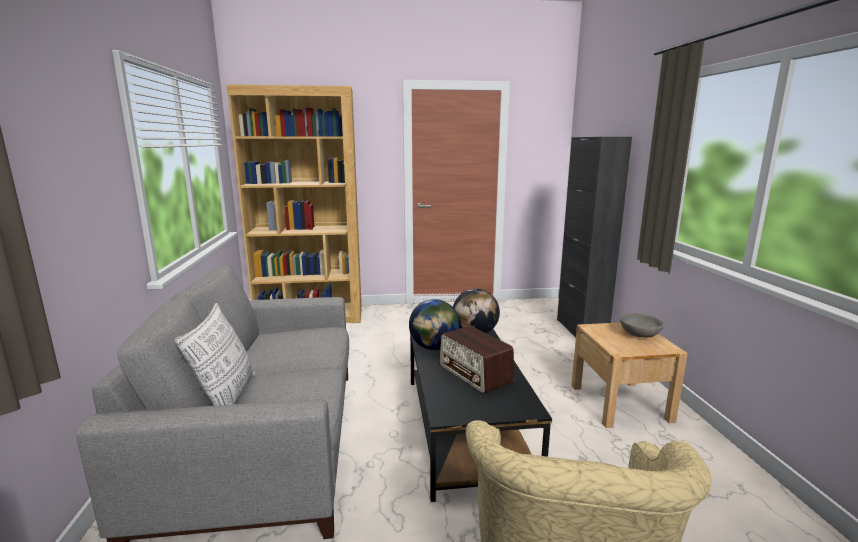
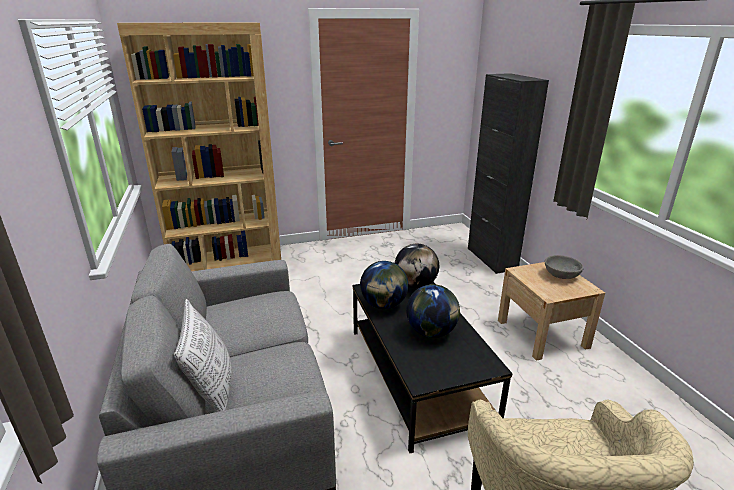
camera: 10 degrees left, 10 degrees up
radio [439,326,514,394] -> globe [406,284,460,338]

